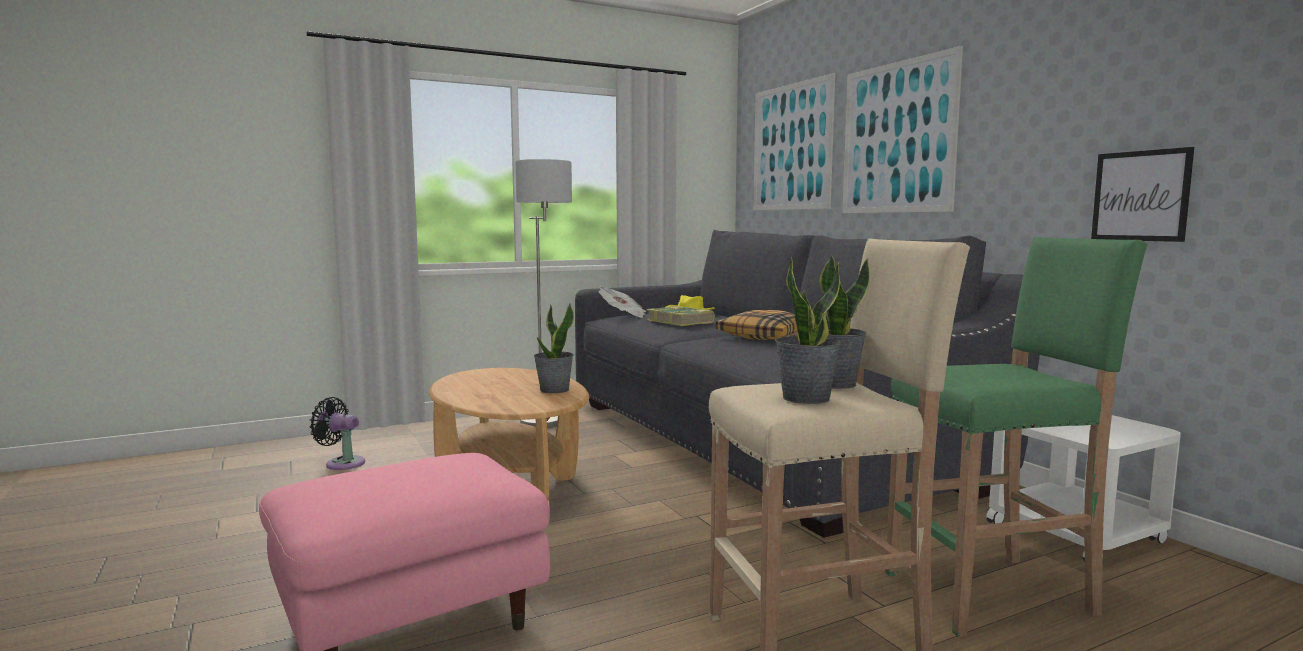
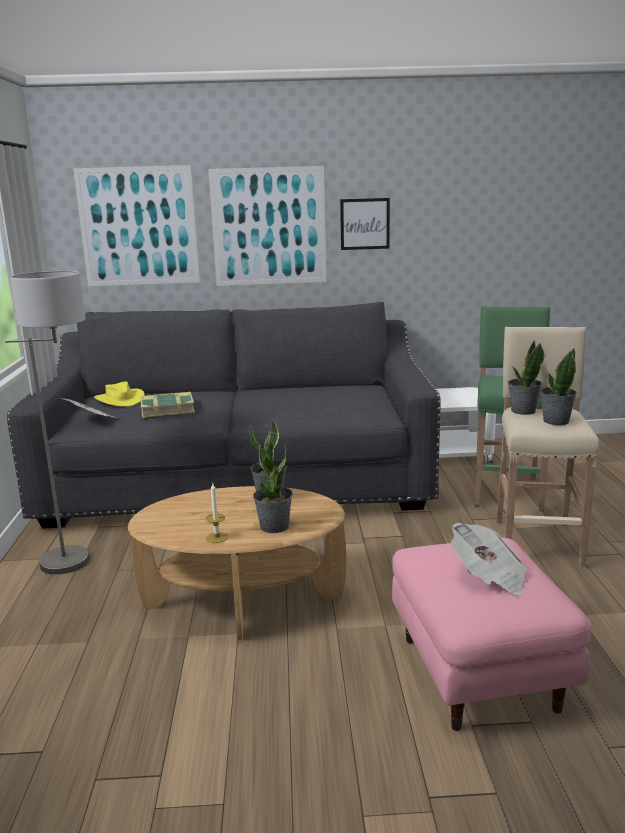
camera: 65 degrees left, 10 degrees up
black fan [309,397,365,470] -> none
pillow [716,310,798,341] -> none
picture [1091,147,1194,242] -> picture moved to [340,198,390,250]
none -> candle [206,483,228,543]
none -> potted plant [253,443,293,533]
none -> newspaper [451,523,528,595]

